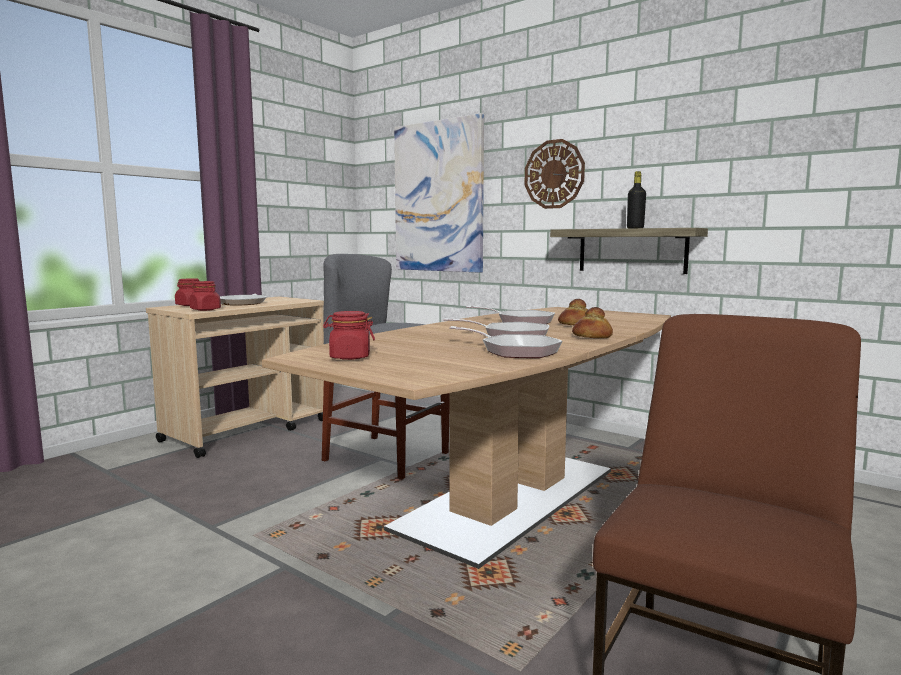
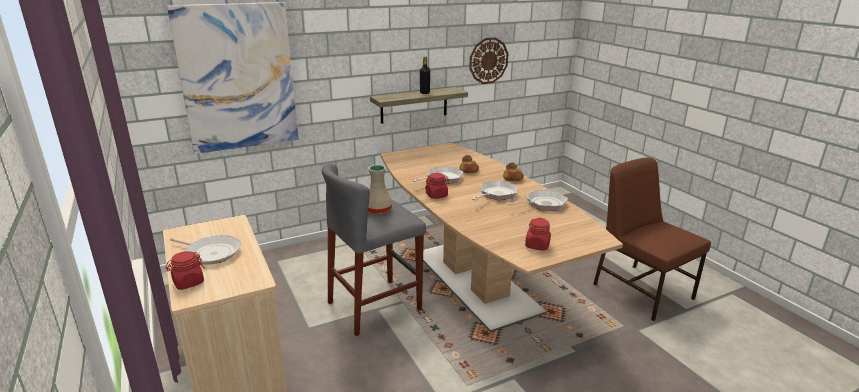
camera: 65 degrees left, 15 degrees up
red jar [190,281,221,311] -> red jar moved to [425,173,449,199]
wall clock [525,139,585,209] -> wall clock moved to [469,37,509,84]
none -> beige vase [368,165,392,214]

